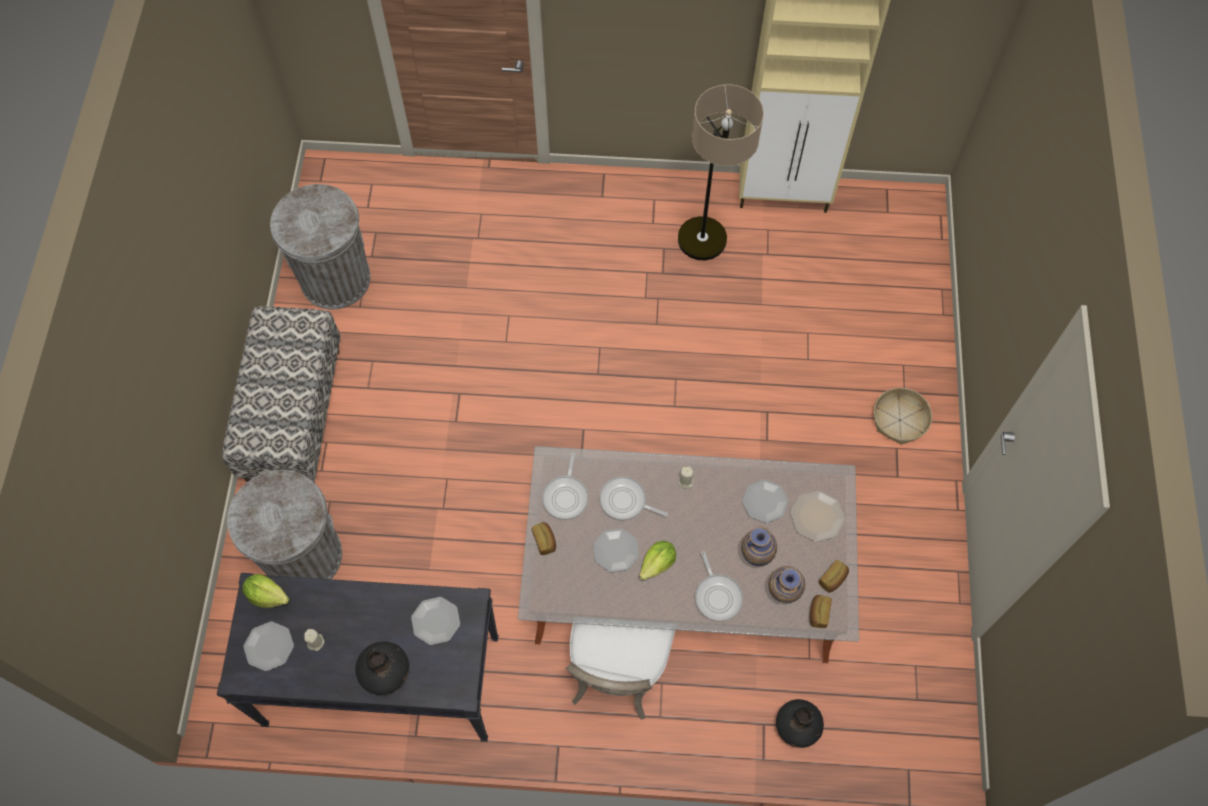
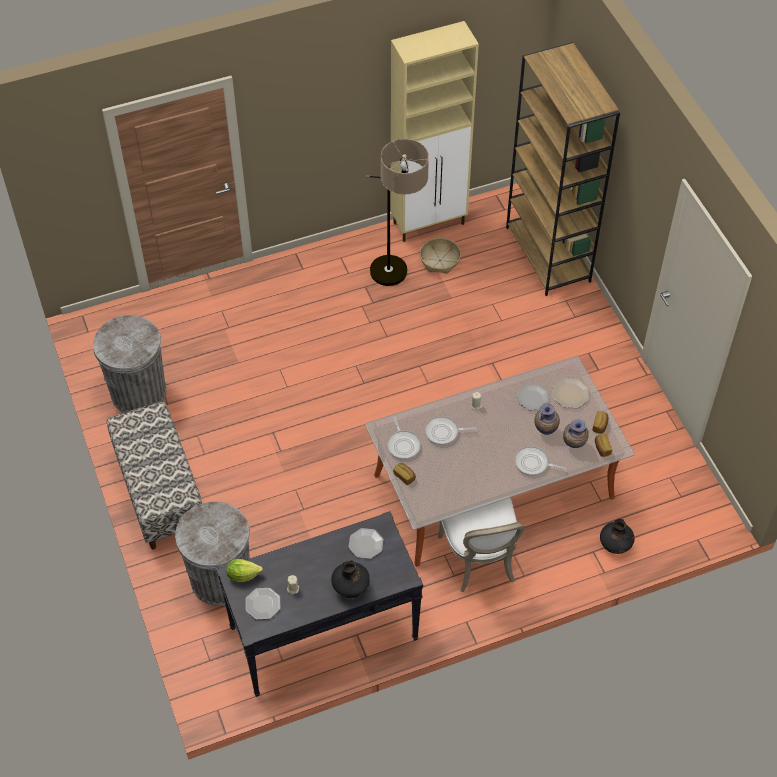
camera: 25 degrees left, 10 degrees down
plate [593,528,639,572] -> none
lettuce [639,541,676,581] -> none
frying pan [695,551,743,621] -> frying pan turned 150 degrees clockwise [515,446,566,476]
basket [874,388,932,445] -> basket moved to [420,238,461,274]
none -> brown bookcase [506,42,620,296]

